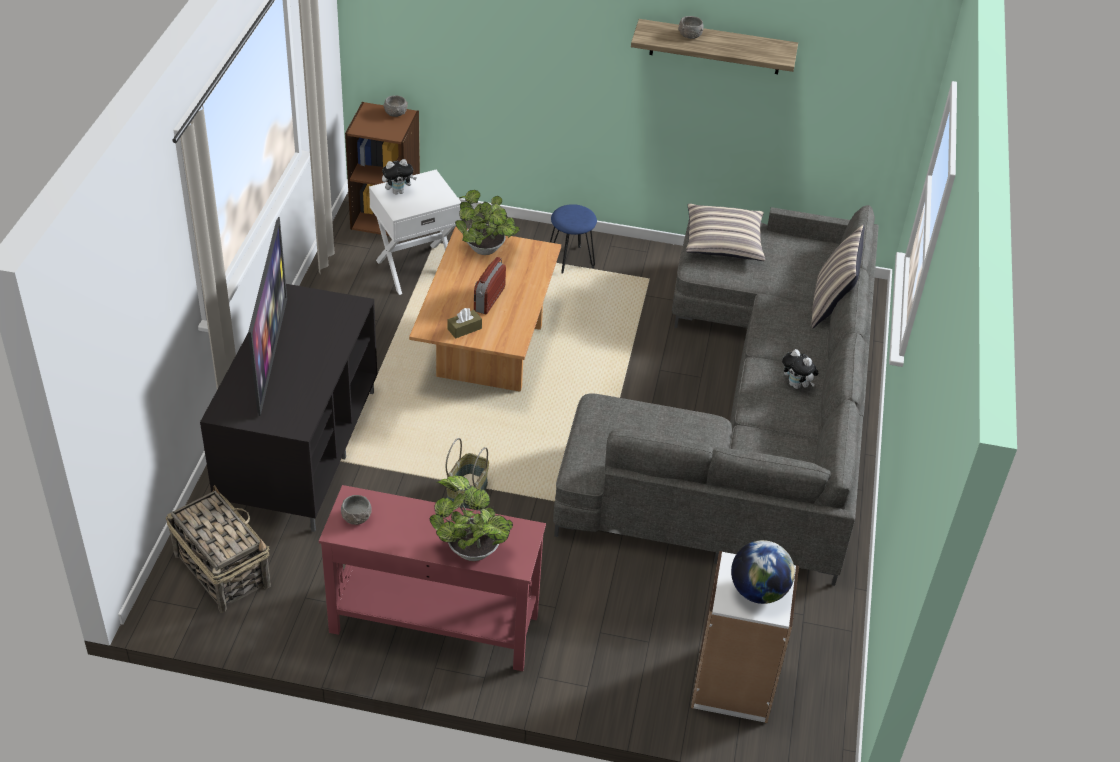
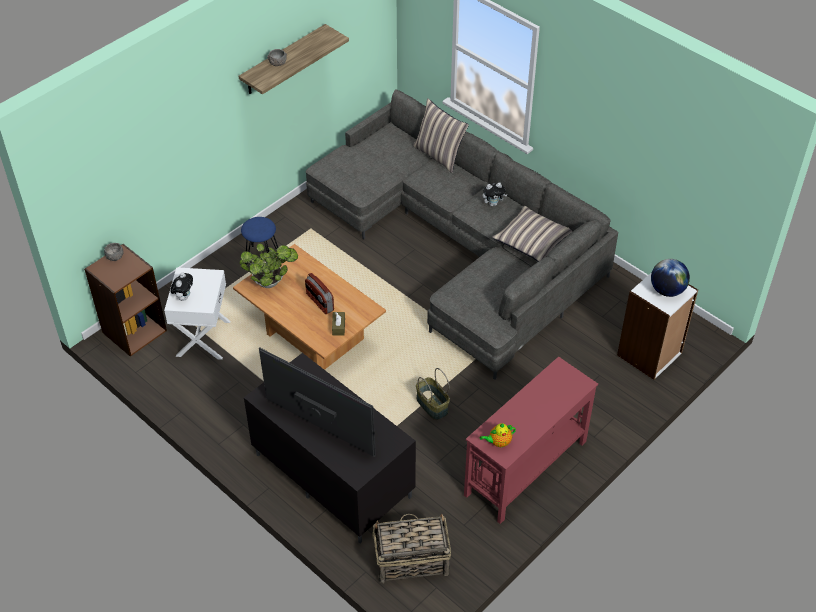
camera: 55 degrees left, 5 degrees up
grey bowl [341,495,372,525] -> teapot [480,423,516,447]
potted plant [430,476,513,561] -> none
pillow [686,203,765,261] -> pillow moved to [492,206,572,262]

